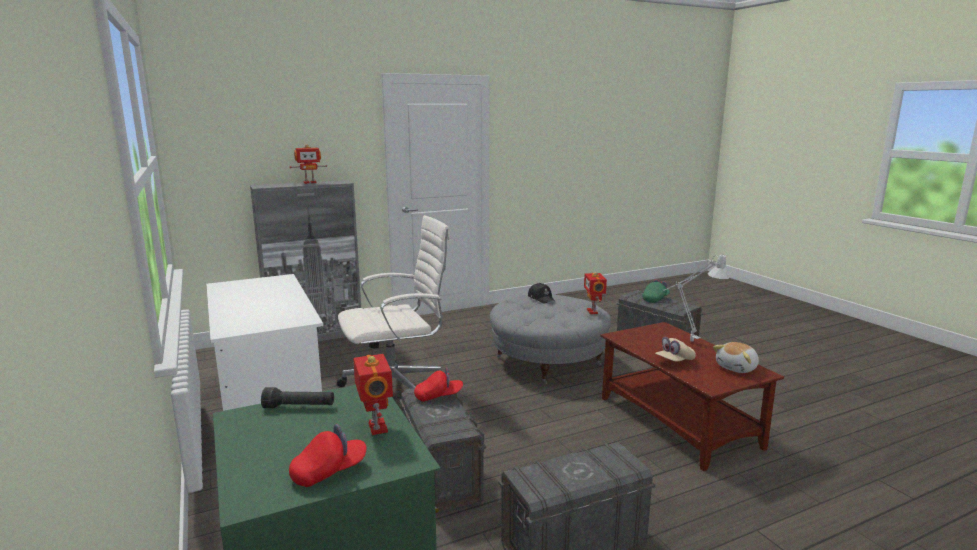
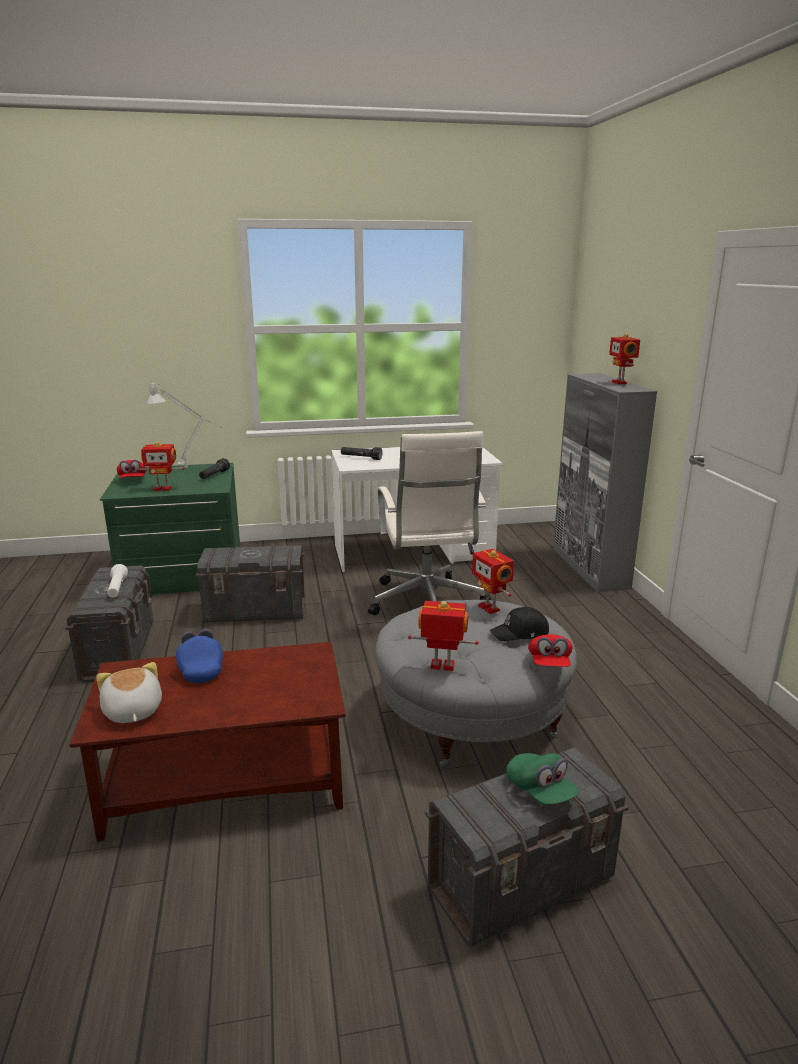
camera: 105 degrees right, 5 degrees up
red cap [414,367,463,402] -> red cap moved to [528,635,573,667]
beige cap [655,337,696,362] -> blue cap [176,629,223,683]
grey table lamp [663,255,730,342] -> grey table lamp moved to [146,383,223,468]
none -> white flashlight [107,564,128,598]
none -> black flashlight [341,447,382,460]
none -> toy robot [472,549,514,614]

